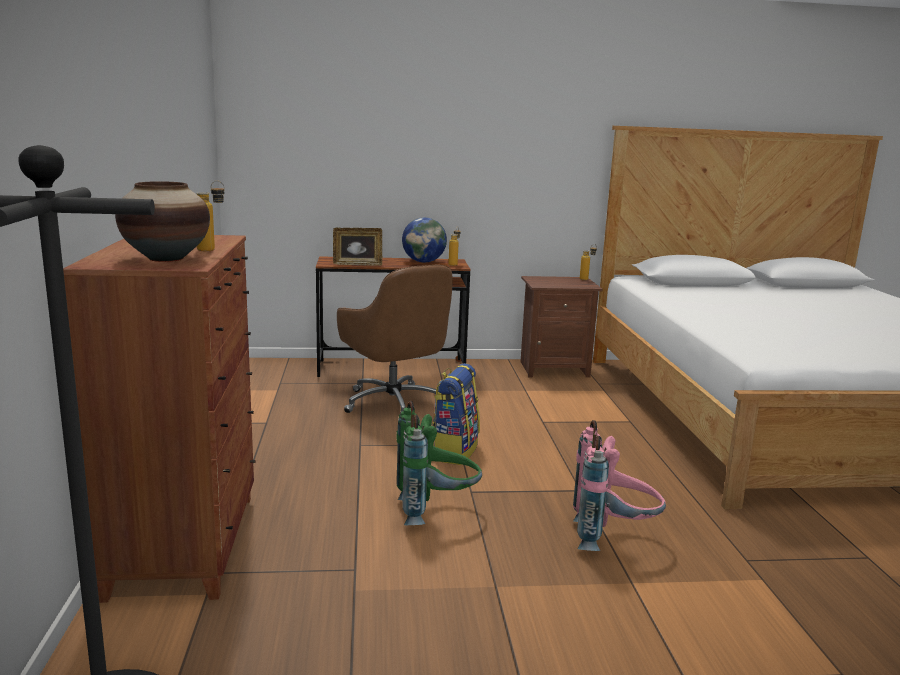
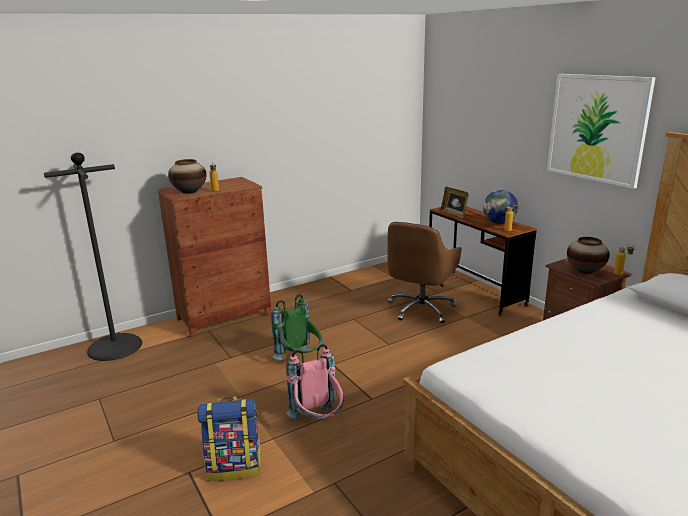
camera: 65 degrees right, 5 degrees up
backpack [432,363,480,465] -> backpack moved to [197,396,261,481]
none -> picture [547,74,656,189]
none -> vase [567,237,610,274]

